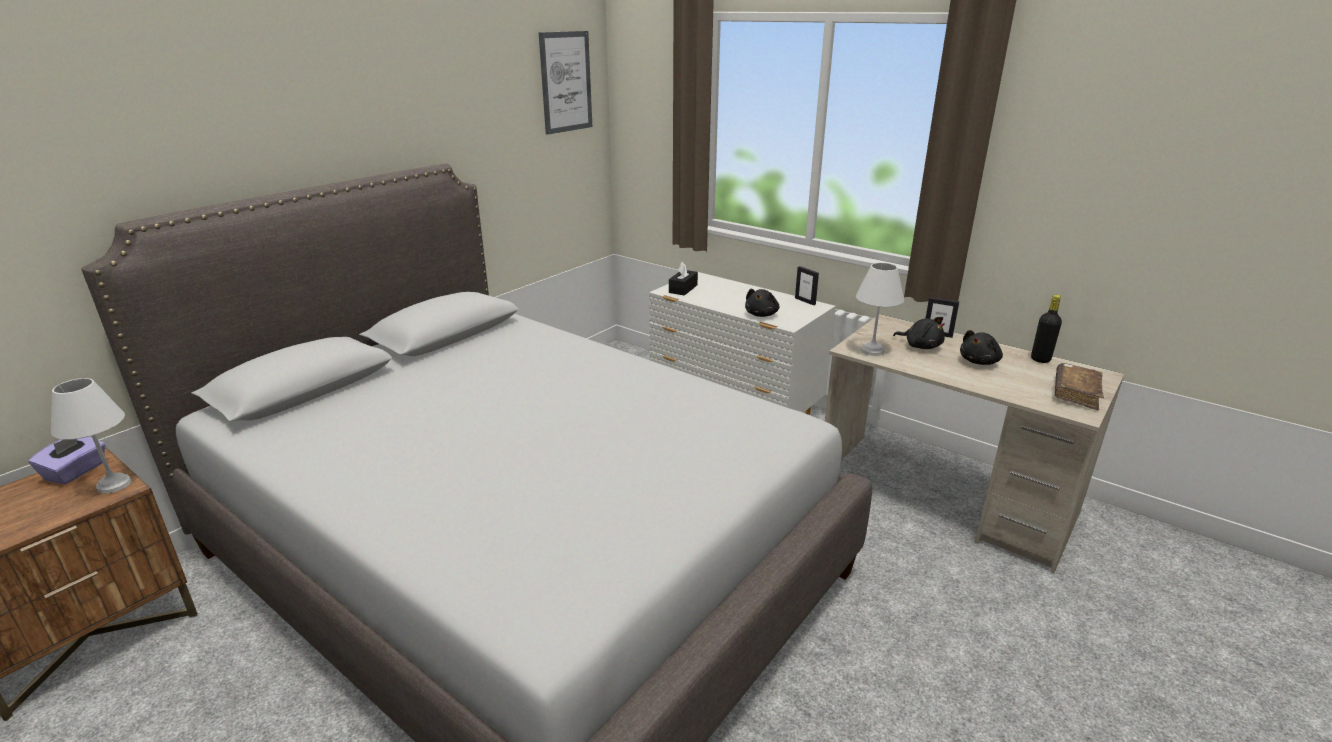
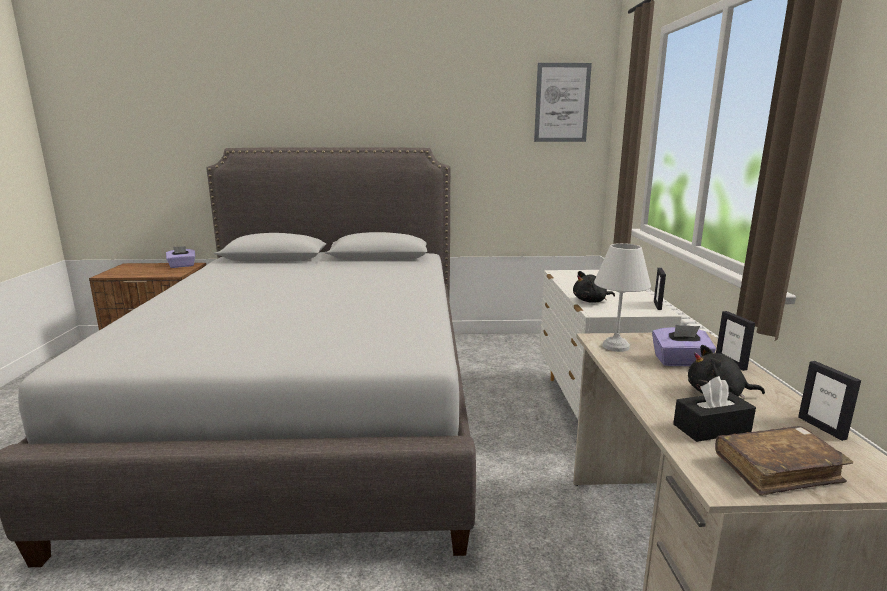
camera: 50 degrees right, 10 degrees down
white table lamp [51,378,131,494] -> none
black tissue box [669,262,698,296] -> black tissue box moved to [673,376,756,442]
black plush toy [893,317,945,349] -> purple tissue box [652,325,716,366]
black bottle [1031,295,1062,363] -> picture frame [798,361,861,441]

